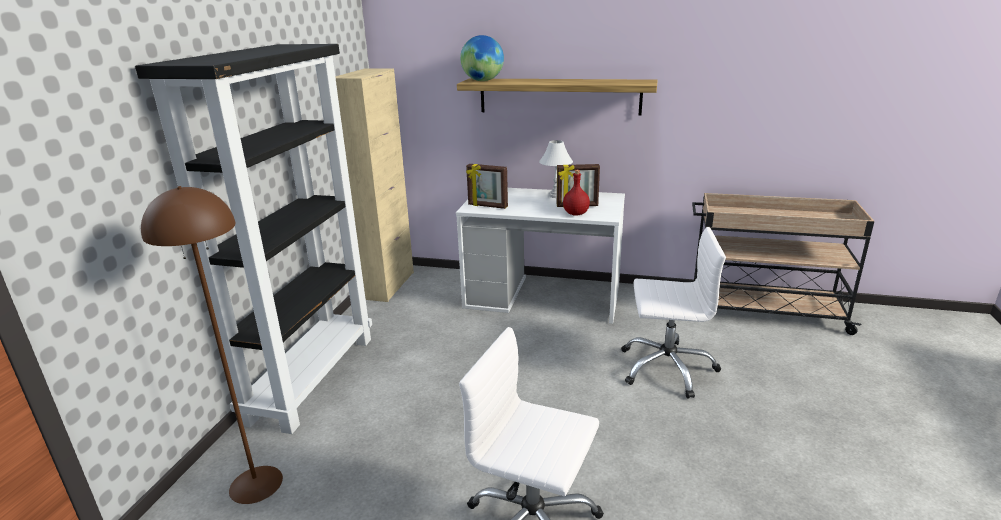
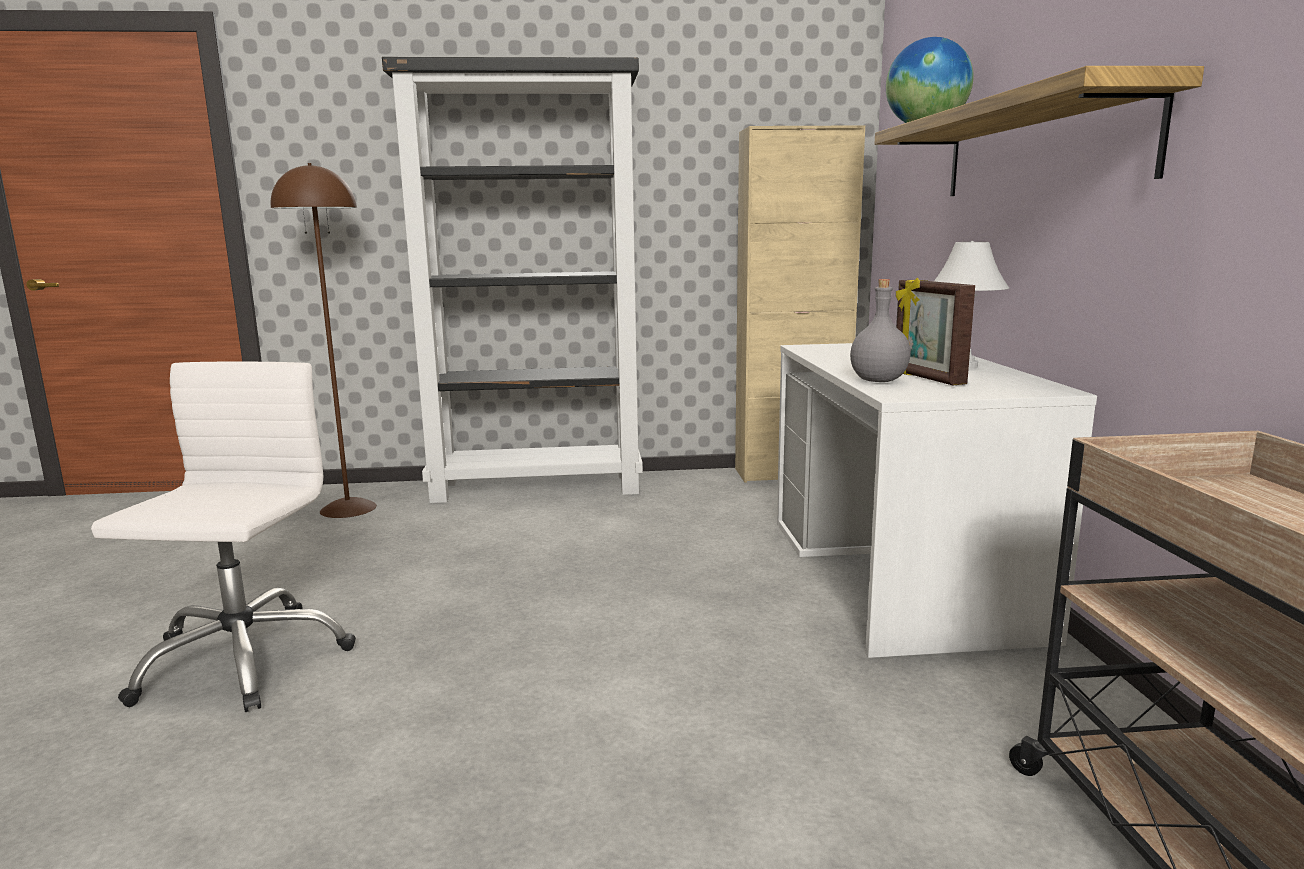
camera: 70 degrees right, 10 degrees down
picture frame [466,164,508,209] -> none
red bottle [563,170,590,216] -> grey bottle [850,279,911,382]
white office chair [621,227,726,399] -> none

